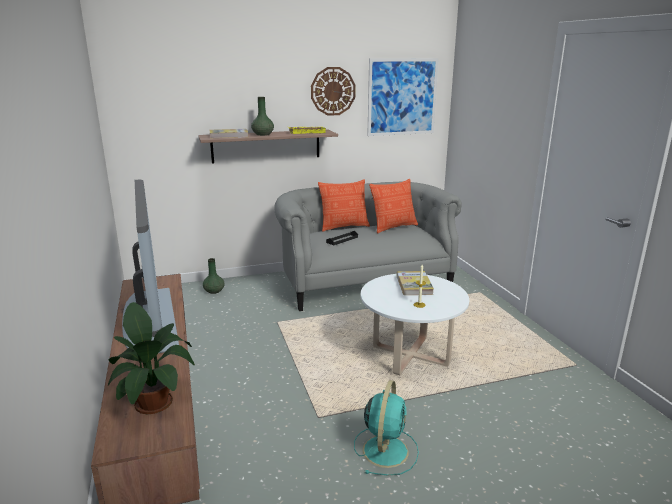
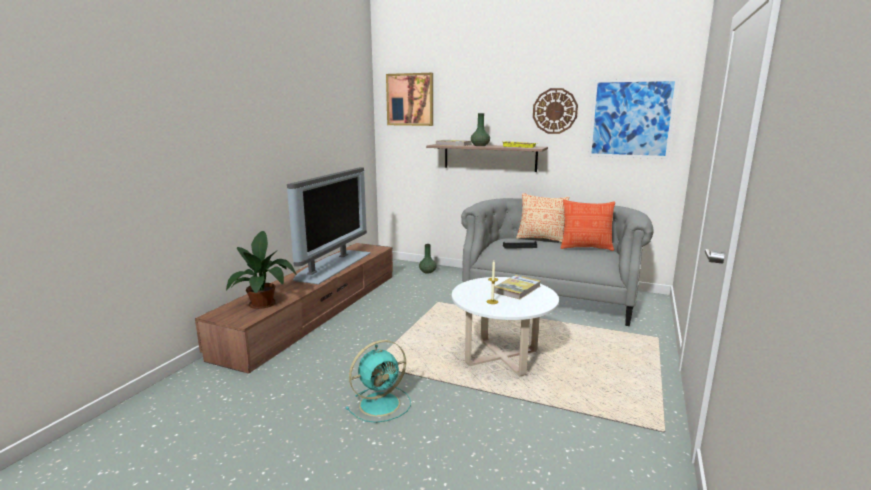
camera: 40 degrees right, 5 degrees down
orange pillow [318,179,370,232] -> beige pillow [516,193,569,242]
none -> picture [386,73,433,126]

